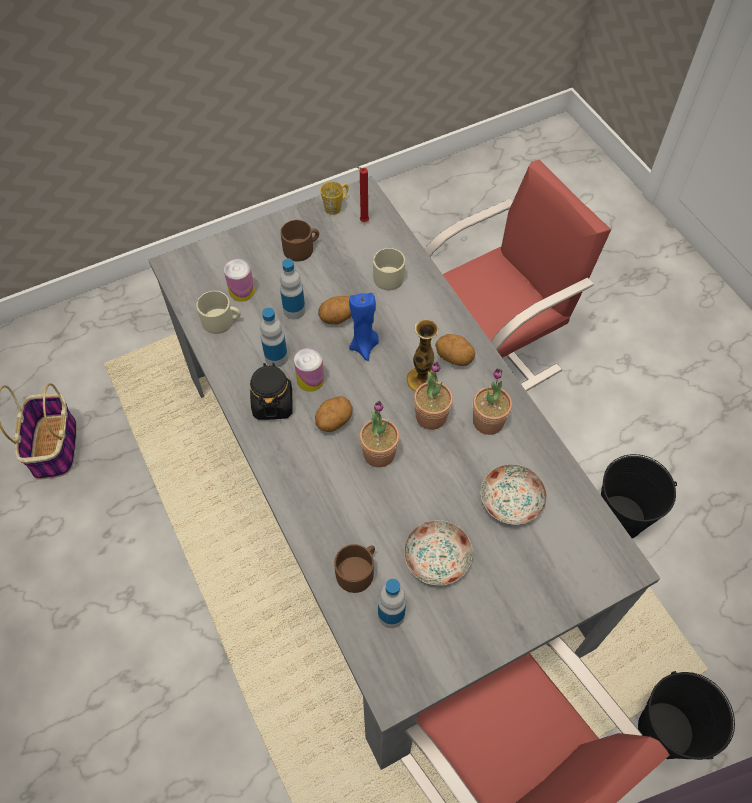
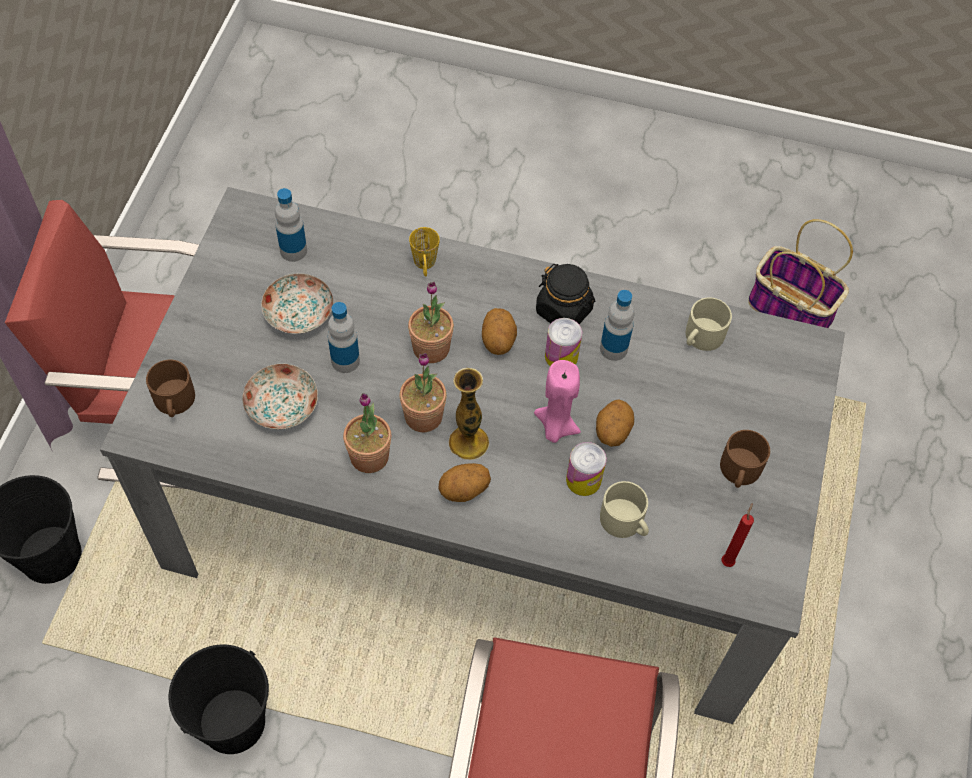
camera: 130 degrees right, 0 degrees up
can [224,259,255,302] -> can moved to [566,442,606,496]
bottle [280,259,305,319] -> bottle moved to [328,302,360,373]
yellow mug [320,181,349,215] -> yellow mug moved to [409,227,440,277]
brown mug [334,544,375,593] -> brown mug moved to [146,360,195,417]
blue candle [349,293,379,361] -> pink candle [534,360,581,443]

